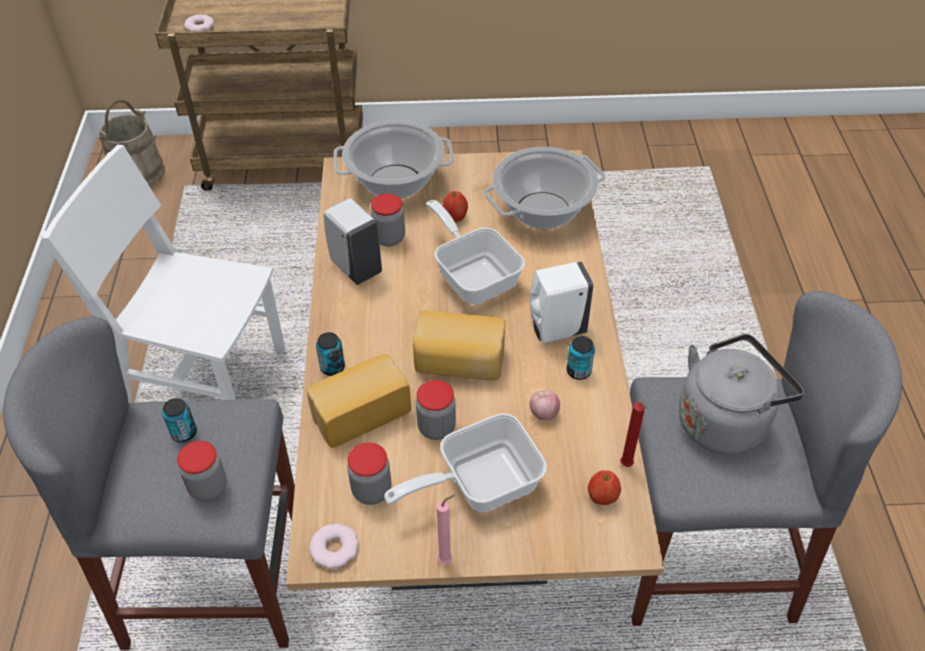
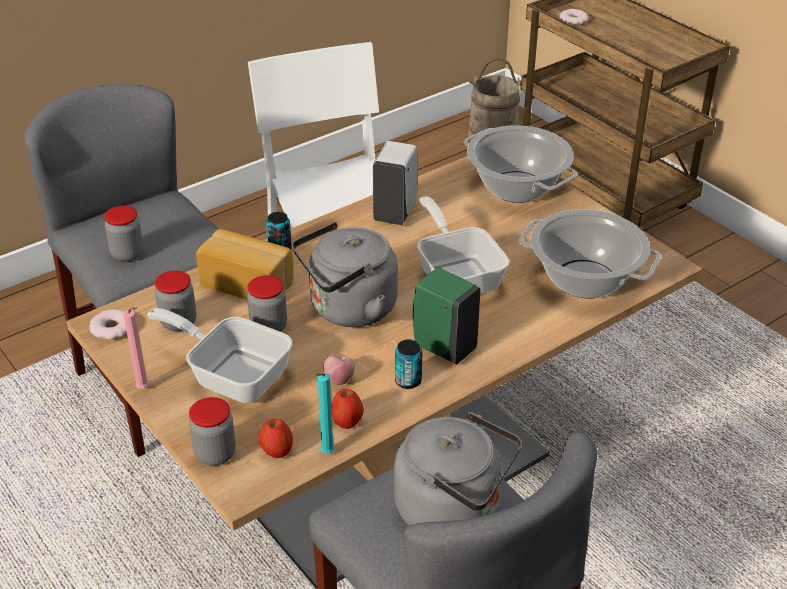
camera: 55 degrees right, 10 degrees down
can [162,398,197,442] -> none
jar [371,194,405,246] -> jar moved to [189,397,236,466]
bread [413,311,505,380] -> grey kettle [292,222,398,327]
frying pan [426,200,525,304] -> frying pan turned 45 degrees counterclockwise [417,196,509,294]
apple [442,191,468,222] -> apple moved to [331,389,364,429]
white soap dispenser [530,262,593,343] -> green soap dispenser [413,267,481,365]
red candle [620,402,648,467] -> turquoise candle [316,373,335,454]

